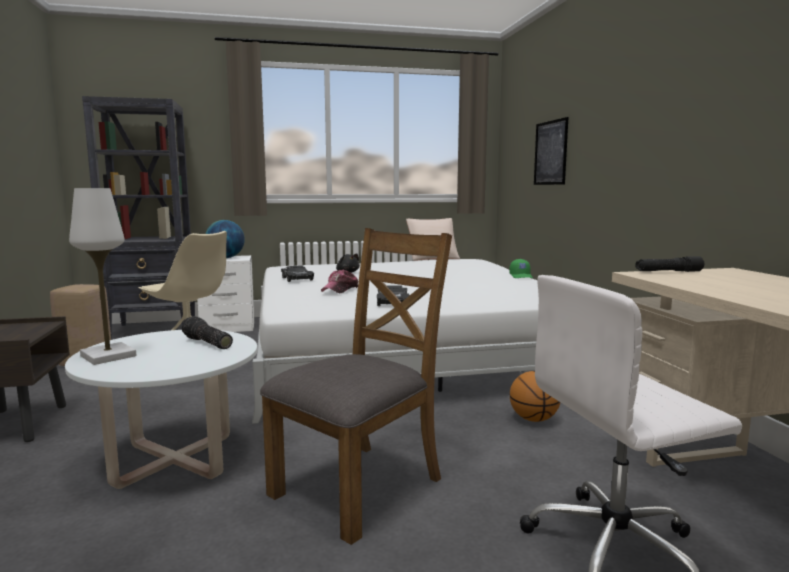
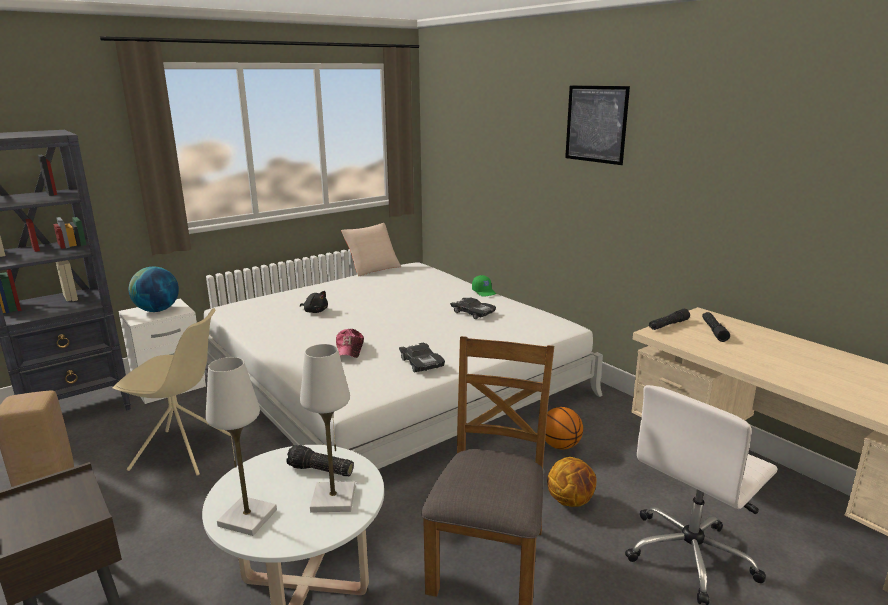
camera: 25 degrees left, 10 degrees up
black toy car [281,265,314,282] -> black toy car moved to [450,298,496,319]
picture [534,117,568,185] -> picture moved to [565,86,630,165]
none -> white table lamp [300,344,355,513]
none -> basketball [547,457,597,507]
none -> black flashlight [702,312,730,342]

